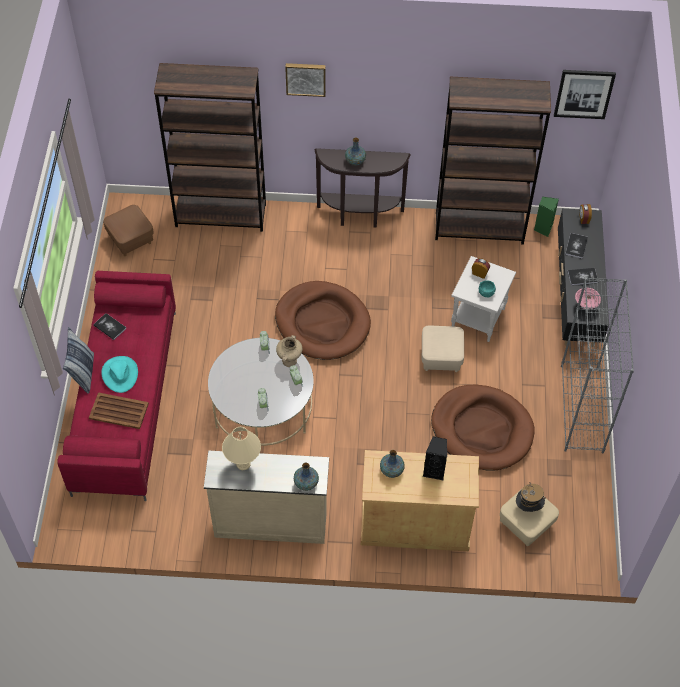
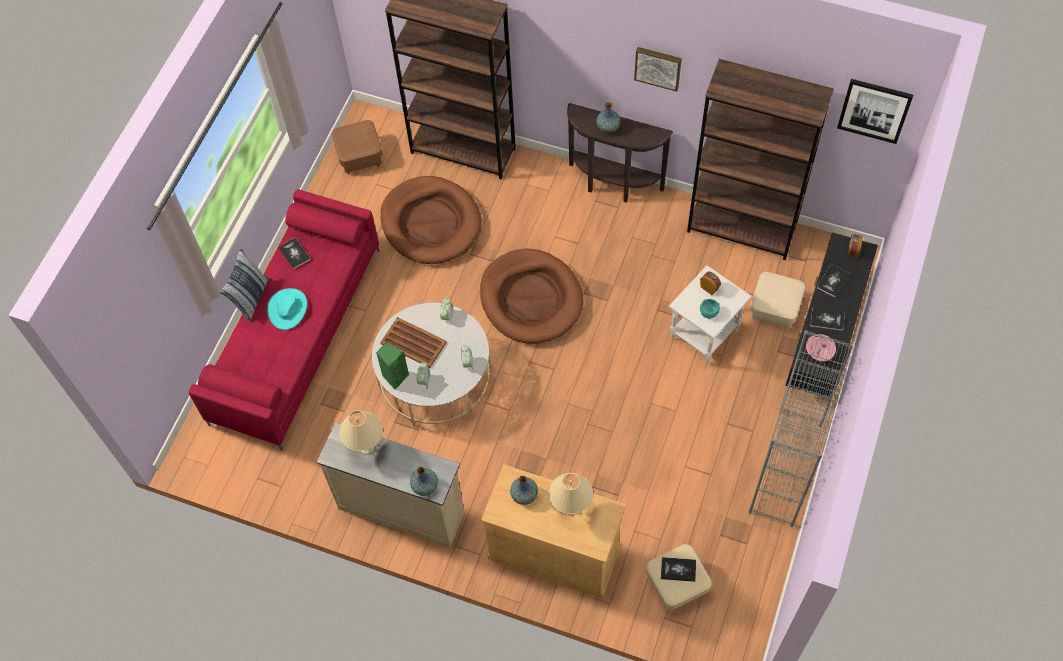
camera: 20 degrees right, 5 degrees up
brown tray [89,392,149,429] -> brown tray moved to [380,317,447,368]
beige vase [276,335,303,367] -> none
picture [285,63,326,97] -> picture moved to [634,47,682,92]
beige ottoman [422,325,464,372] -> beige ottoman moved to [750,272,805,330]
black speaker [423,436,447,481] -> beige table lamp [549,473,593,516]
brown dog bed [431,384,535,471] -> brown dog bed moved to [381,176,482,264]
hat [516,482,546,512] -> book [661,557,696,582]
green speaker [534,197,559,237] -> green speaker moved to [376,343,409,390]

